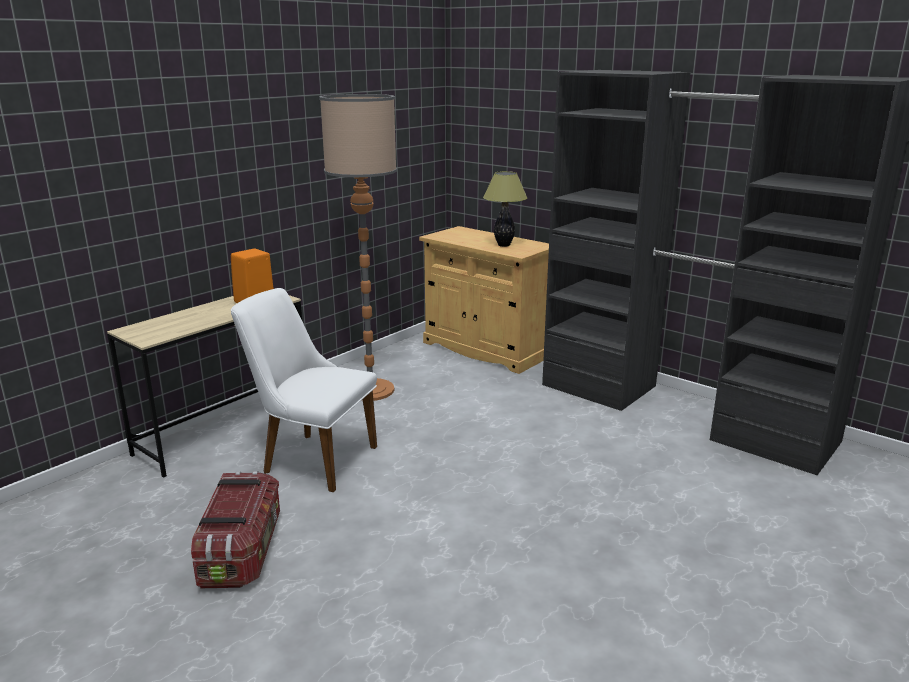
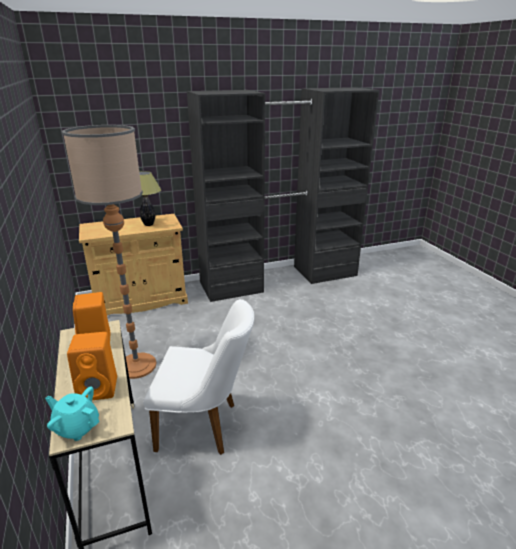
camera: 60 degrees left, 5 degrees up
storage box [191,471,280,588] -> none
white chair [231,288,377,492] -> white chair turned 135 degrees counterclockwise [143,299,254,455]
none -> turquoise teapot [45,387,99,441]
none -> orange speaker [67,332,117,400]

